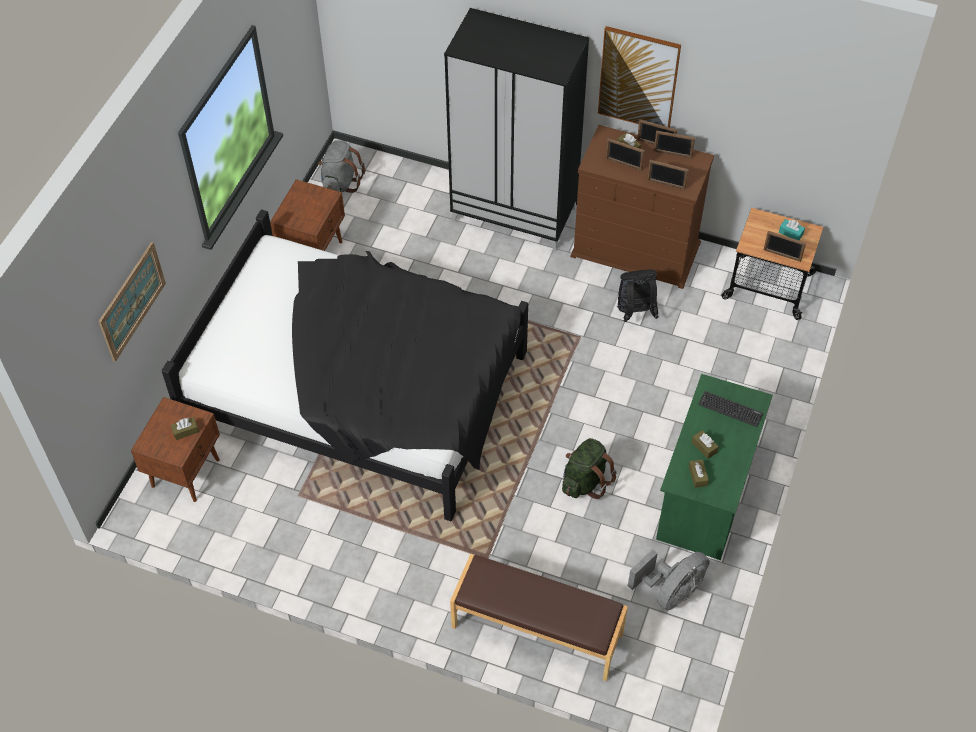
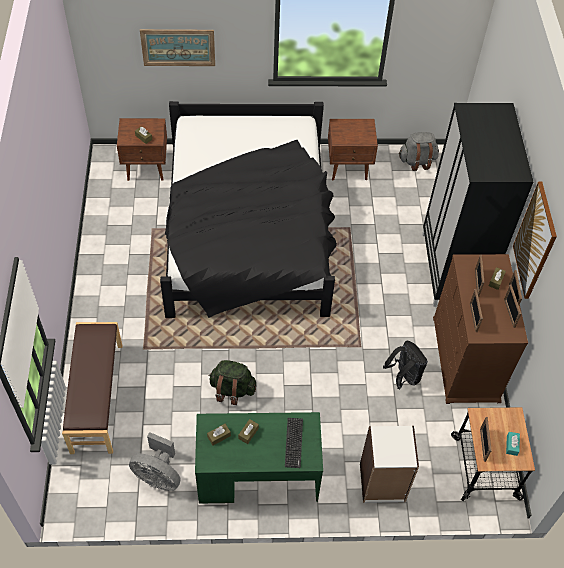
camera: 65 degrees right, 0 degrees up
none -> white bookcase [360,426,419,503]

